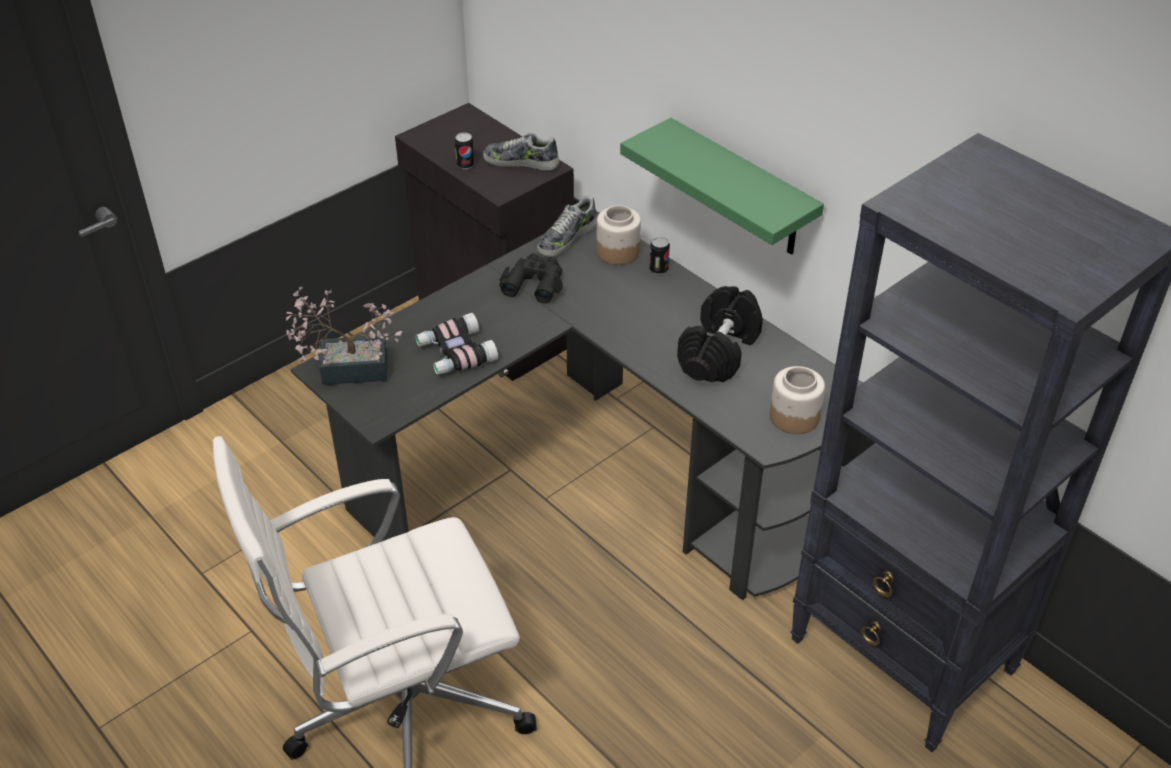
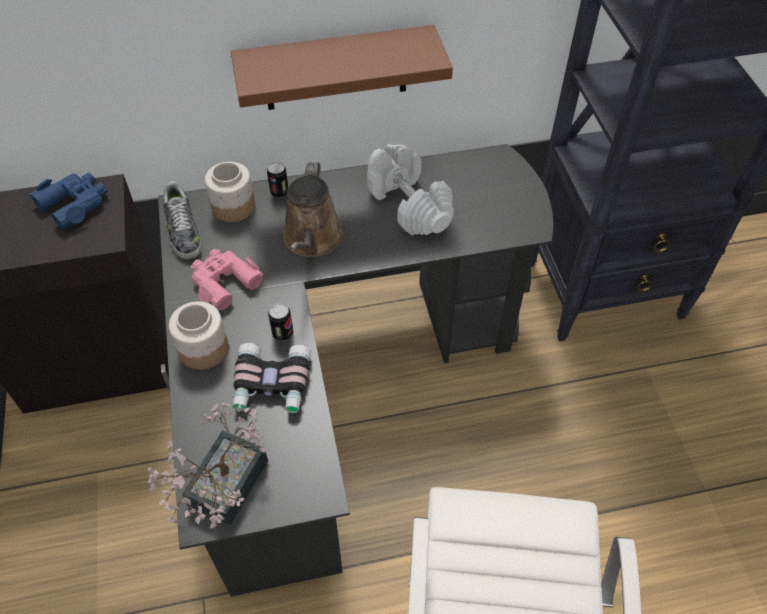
camera: 60 degrees left, 10 degrees up
can [455,133,475,169] -> can moved to [268,303,293,341]
shoe [483,133,559,171] -> blue binoculars [29,173,108,230]
black binoculars [499,253,563,303] -> pink binoculars [191,249,263,310]
green shelf [620,118,824,255] -> brown shelf [231,25,453,110]
black dumbbell [677,286,763,382] -> white dumbbell [367,144,454,235]
jar [770,366,825,434] -> jar moved to [169,301,228,370]
none -> brown watering can [283,162,344,257]

